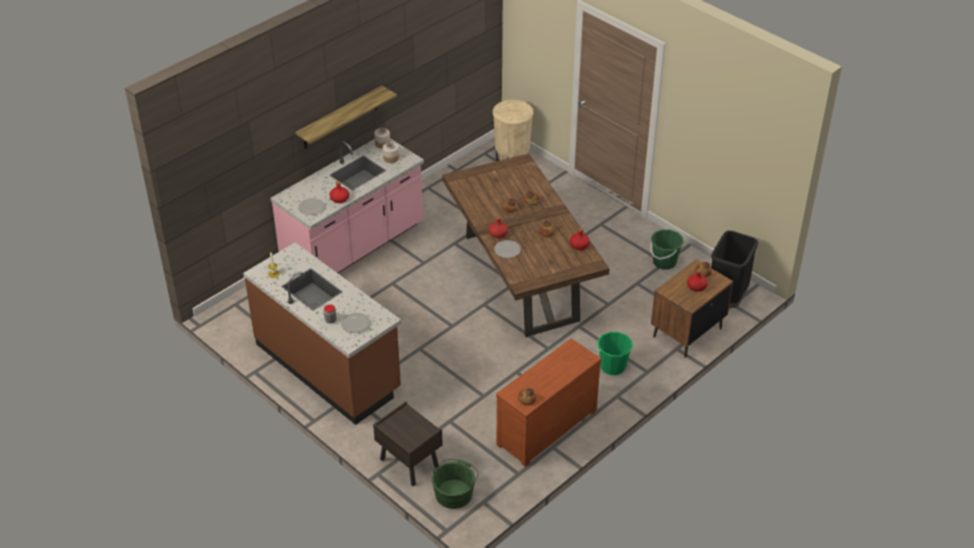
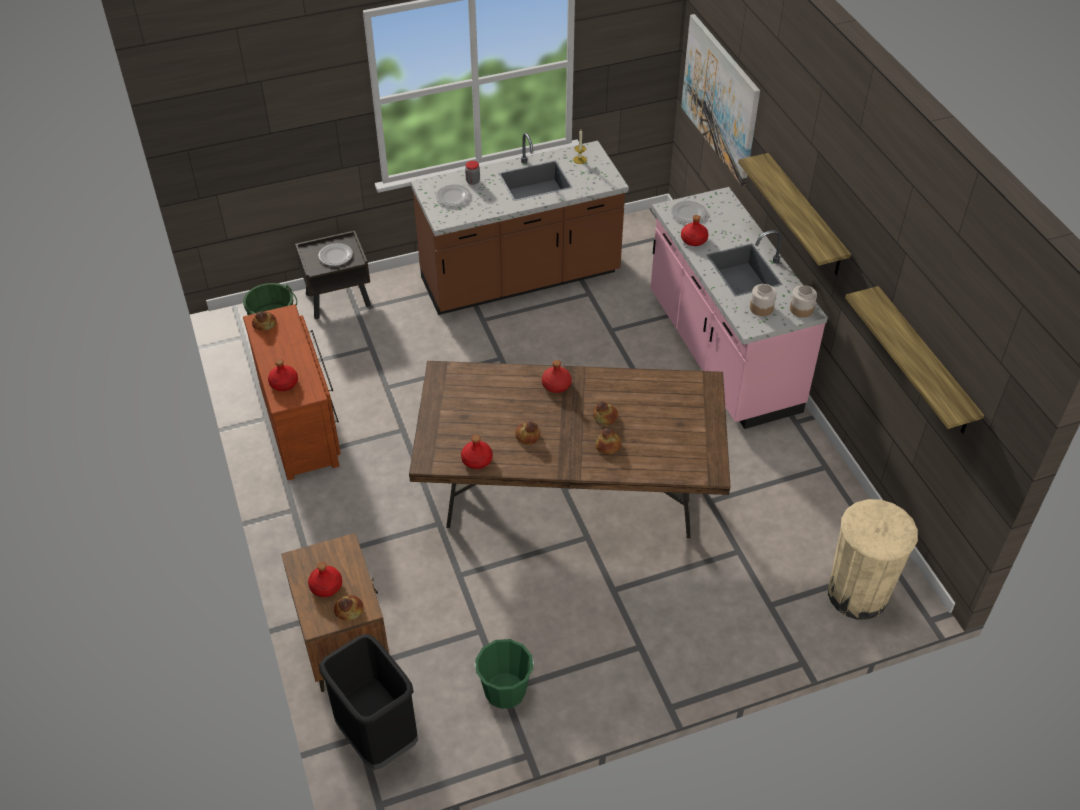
camera: 115 degrees right, 5 degrees up
plate [494,240,521,258] -> plate moved to [318,243,353,266]
green bucket [596,332,633,375] -> none
none -> red bottle [268,359,298,391]
none -> picture [681,14,760,186]
none -> shelf [845,286,984,434]

